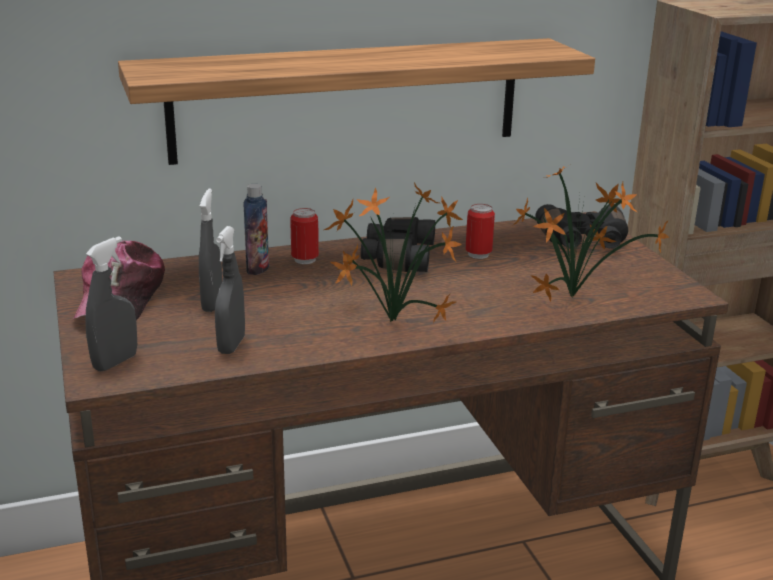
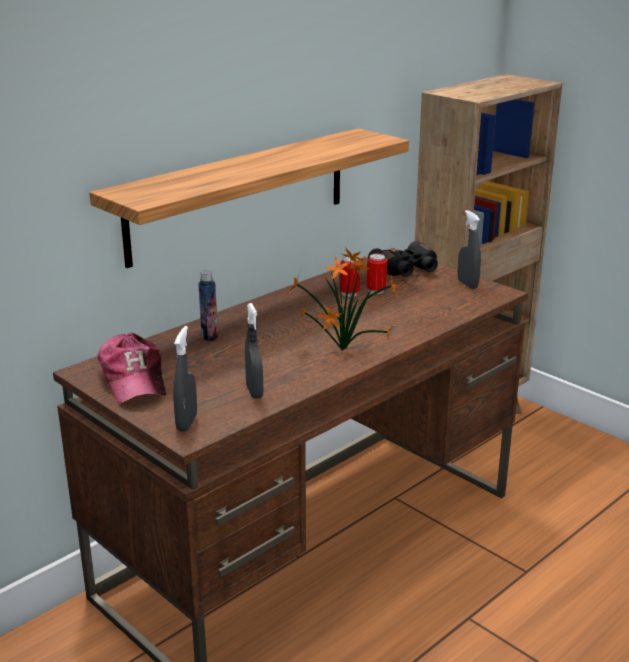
camera: 25 degrees left, 0 degrees up
grey spray bottle [199,189,222,312] -> grey spray bottle moved to [457,210,481,289]
can [290,208,319,264] -> can moved to [367,254,387,294]
black binoculars [361,217,435,272] -> none
potted plant [513,166,669,302] -> none

